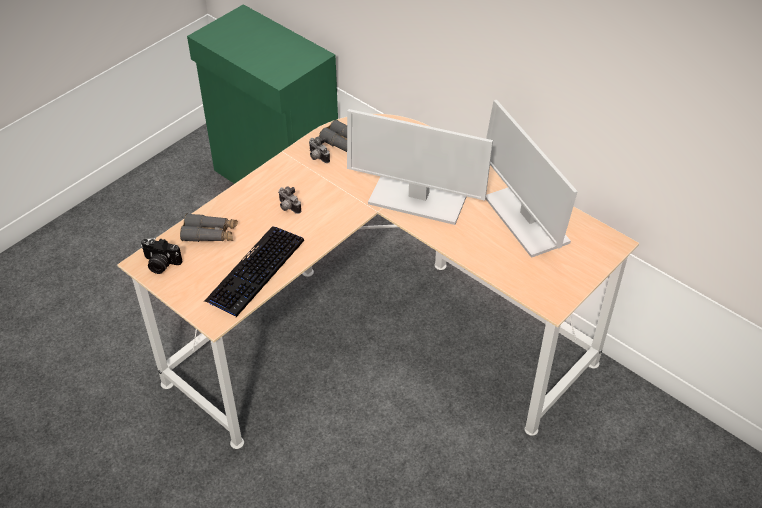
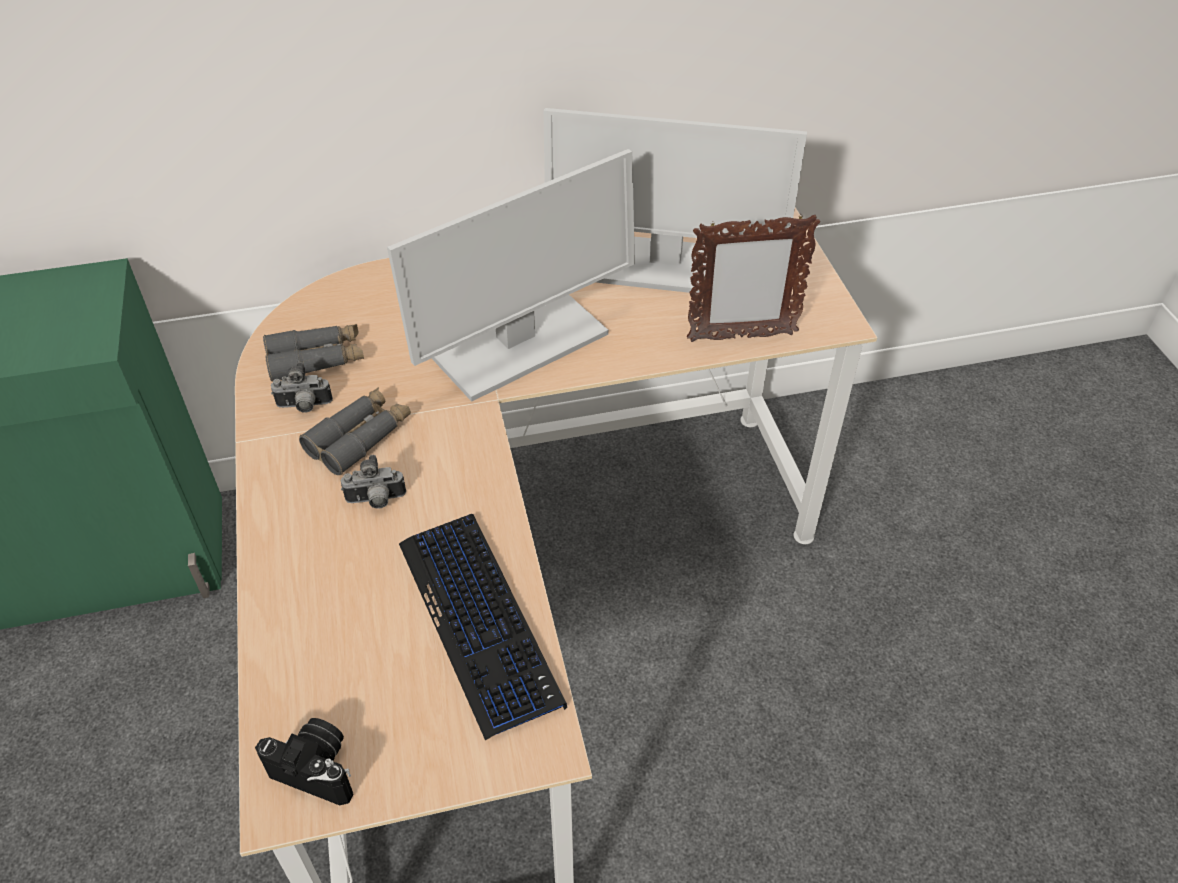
camera: 55 degrees left, 0 degrees up
camera [141,238,183,274] -> camera turned 120 degrees counterclockwise [255,718,354,805]
grey binoculars [180,214,238,242] -> grey binoculars moved to [299,387,411,475]
none -> picture frame [687,214,820,342]

